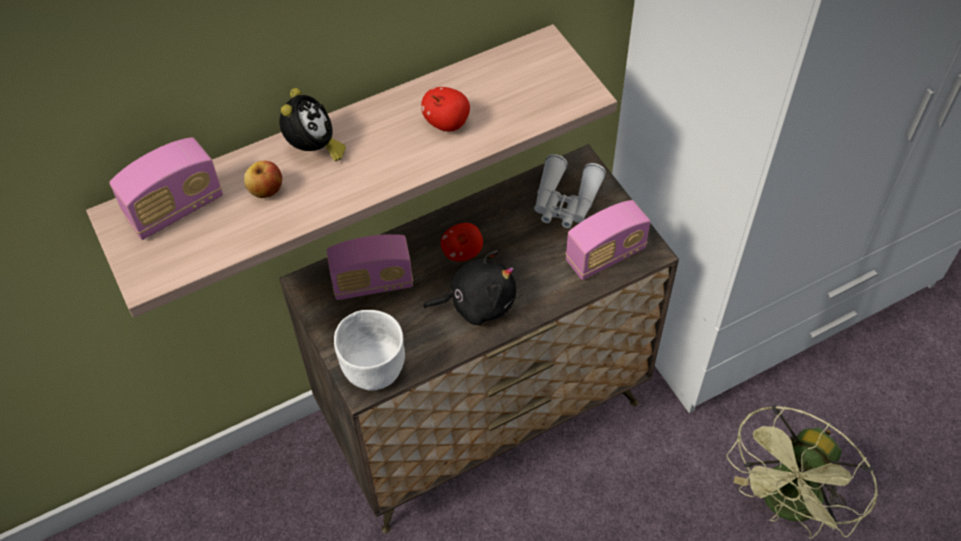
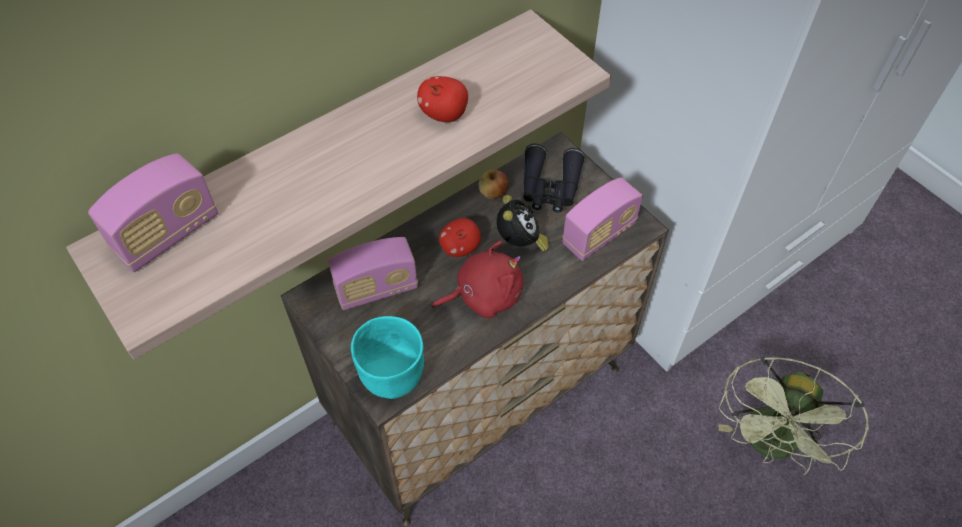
camera: 10 degrees left, 0 degrees up
apple [244,161,282,198] -> apple moved to [478,170,508,199]
alarm clock [279,88,346,162] -> alarm clock moved to [496,195,549,252]
white bowl [334,310,405,391] -> turquoise bowl [351,316,424,399]
black plush toy [423,250,516,325] -> red plush toy [432,241,523,318]
white binoculars [534,154,606,228] -> black binoculars [523,143,585,213]

